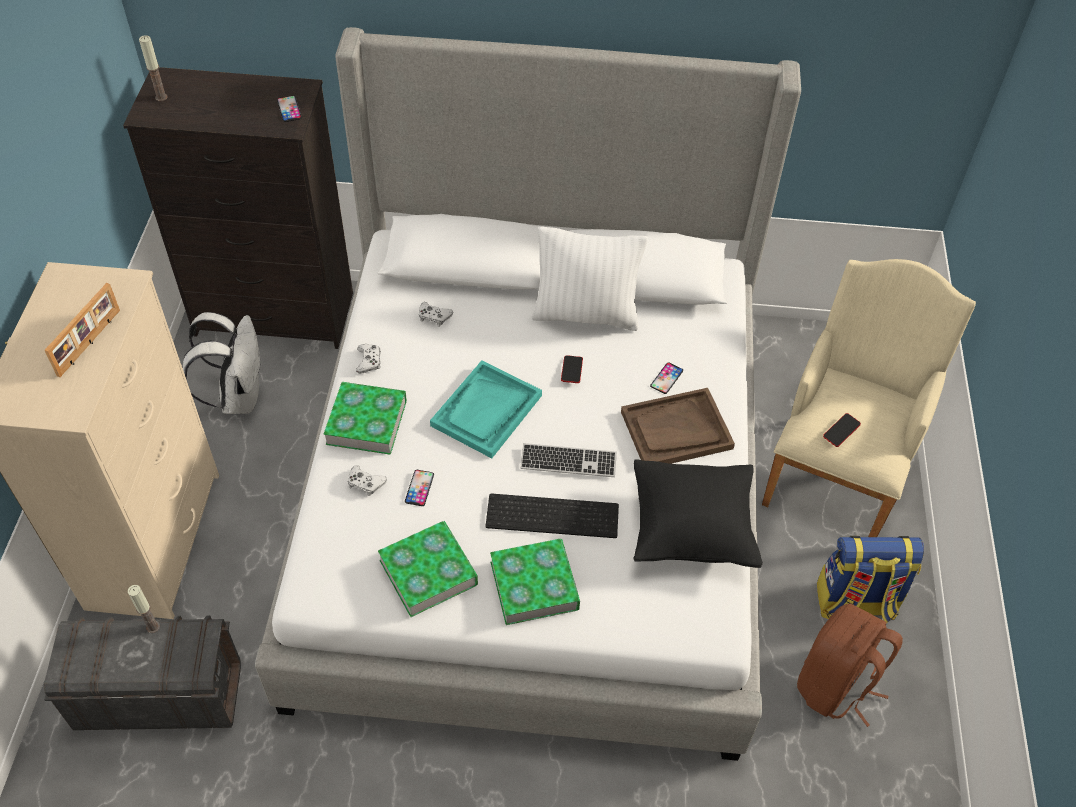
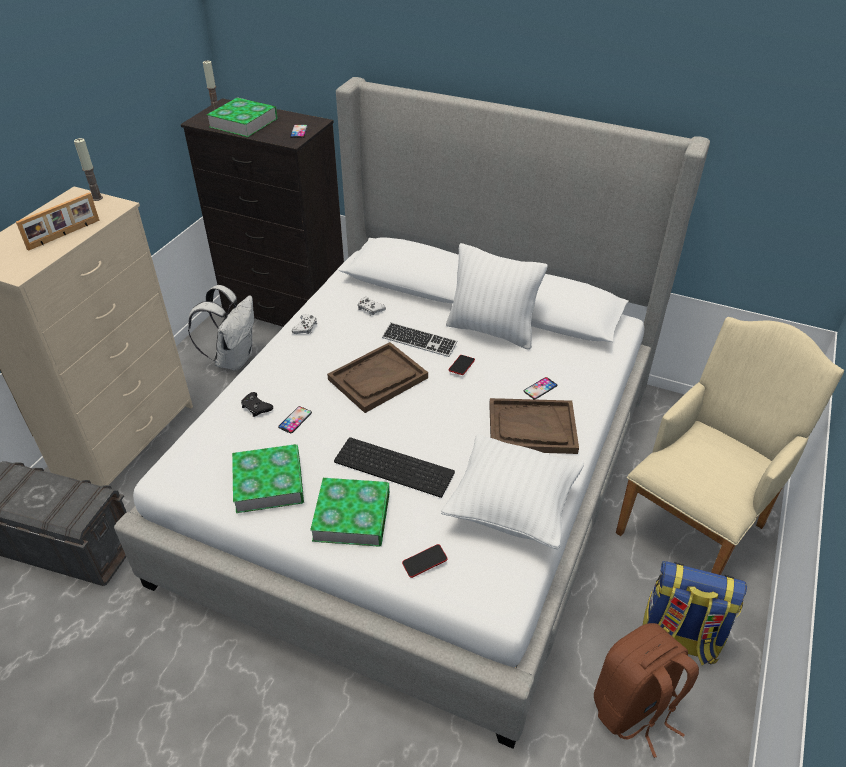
camera: 20 degrees right, 10 degrees down
candle [128,585,160,633] -> candle moved to [74,138,103,201]
book [323,382,407,455] -> book moved to [207,97,278,137]
white game controller [348,465,387,496] -> black game controller [241,392,273,417]
turquoise tray [430,360,542,458] -> brown tray [327,342,428,413]
keyboard [520,443,617,477] -> keyboard moved to [382,322,457,357]
black pillow [633,459,762,568] -> white pillow [441,434,584,550]
phone [823,413,861,447] -> phone moved to [402,544,448,578]

